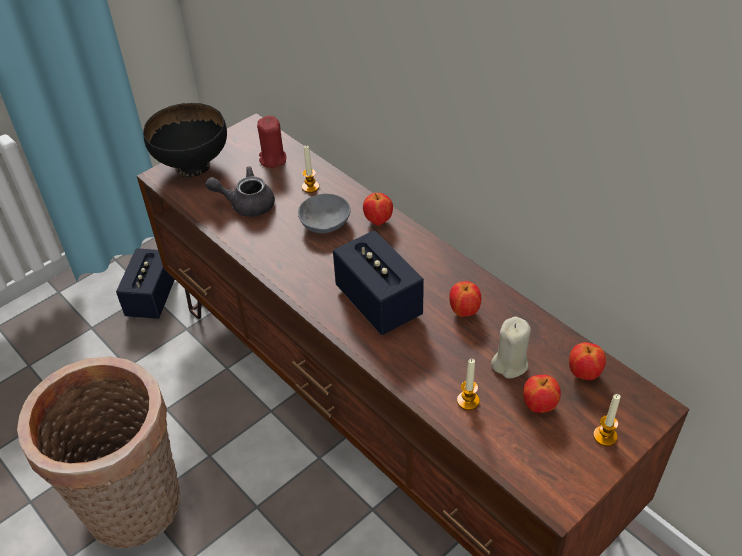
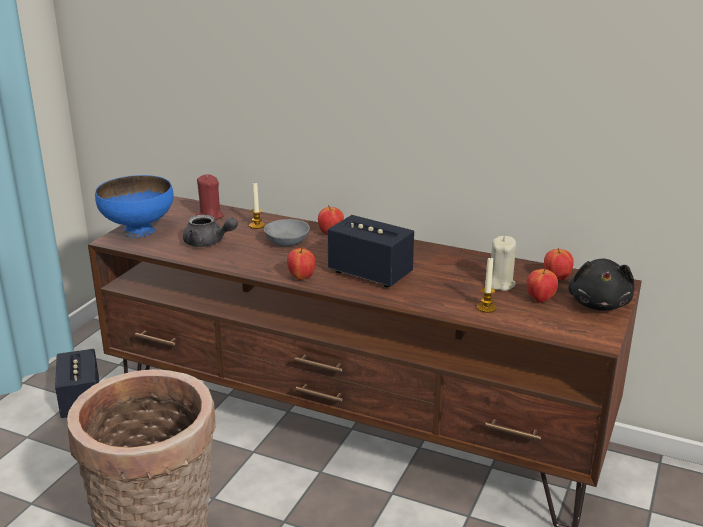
camera: 25 degrees left, 20 degrees down
black bowl [143,103,227,177] -> blue bowl [95,175,174,238]
grey teapot [205,166,275,217] -> grey teapot turned 135 degrees counterclockwise [183,215,238,247]
apple [449,281,481,317] -> apple moved to [287,248,316,280]
candle [593,394,621,446] -> black plush toy [568,259,635,311]

